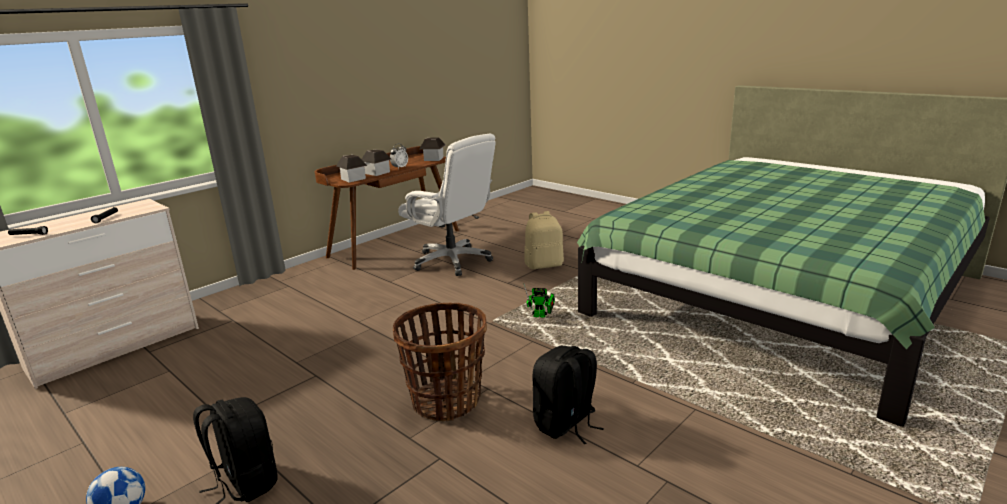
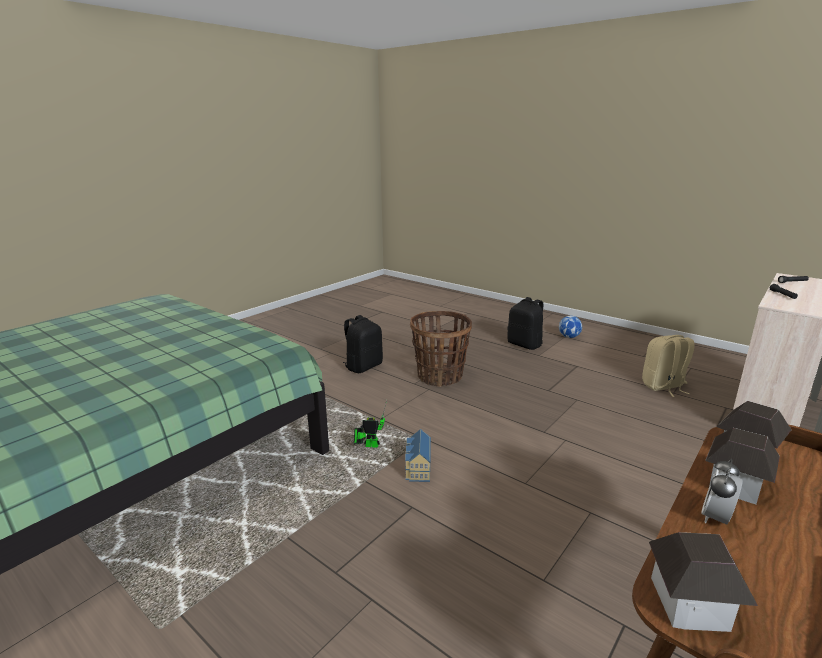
camera: 175 degrees right, 0 degrees up
white office chair [398,134,496,276] -> none
beige backpack [524,211,564,269] -> beige backpack moved to [642,335,695,397]
none -> toy house [405,429,431,482]

